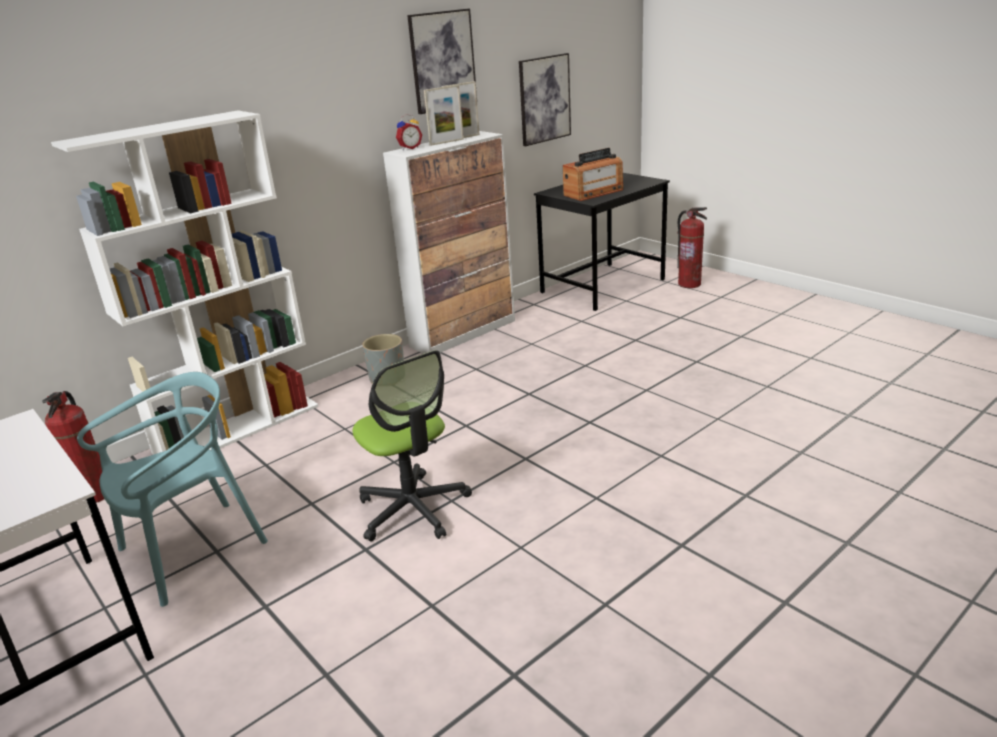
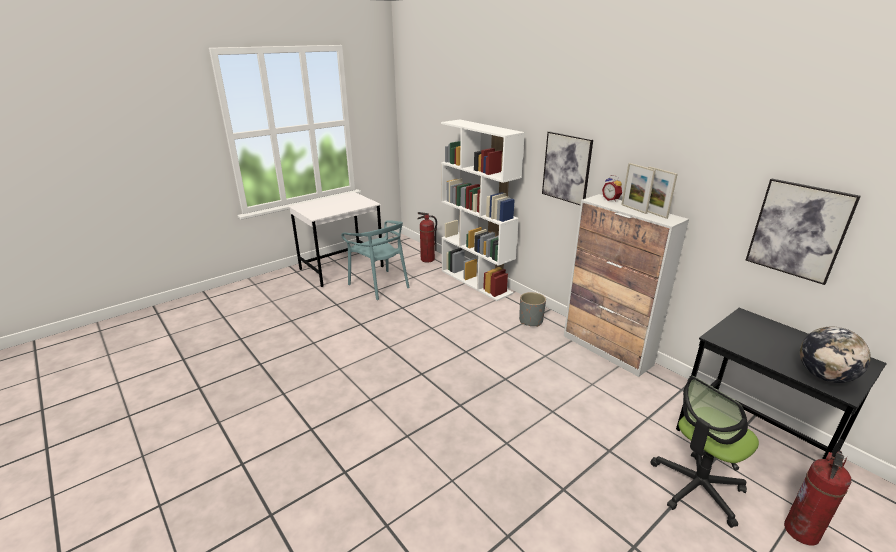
camera: 90 degrees right, 0 degrees up
office chair [353,350,472,541] -> office chair moved to [651,376,759,528]
picture [407,9,477,114] -> picture moved to [542,131,593,206]
radio [563,148,623,201] -> none
none -> globe [800,327,871,383]

